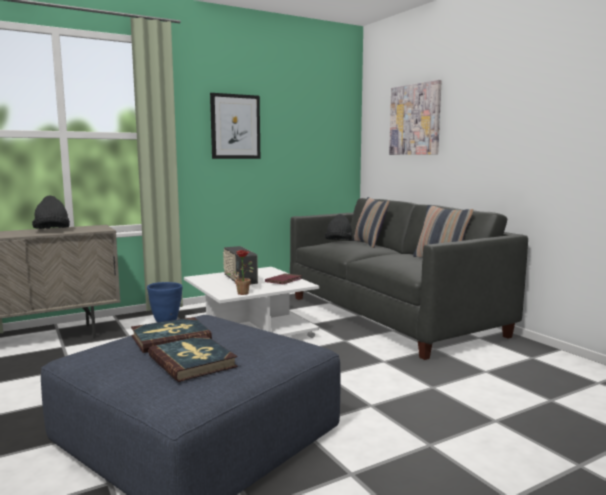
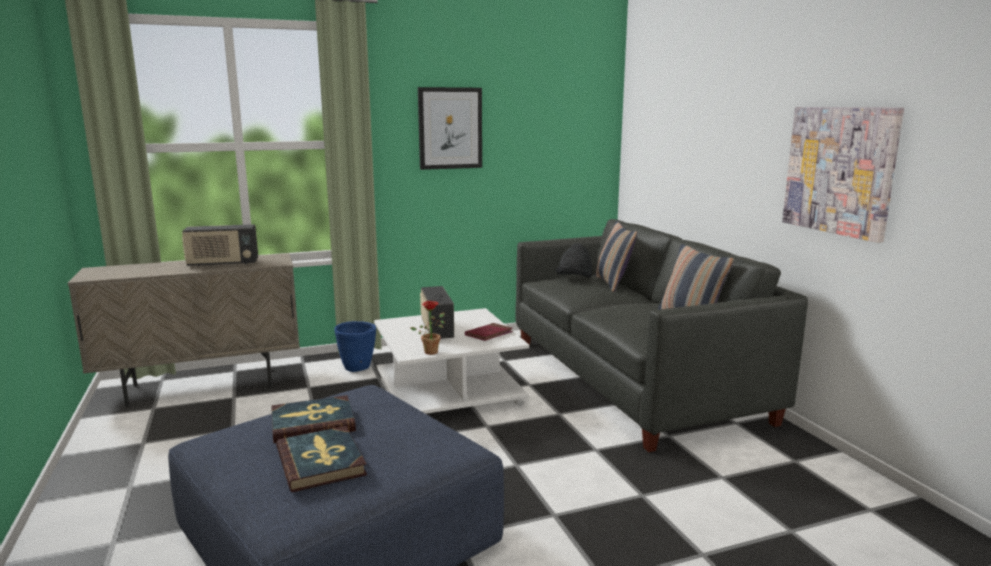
camera: 10 degrees right, 5 degrees up
black hat [32,195,70,229] -> radio [182,224,258,267]
picture [389,80,442,155] -> picture moved to [782,107,904,243]

